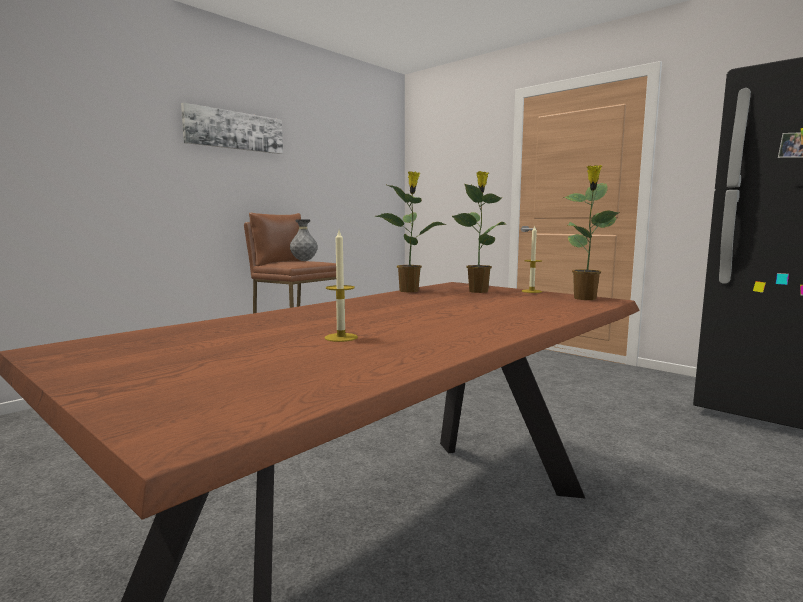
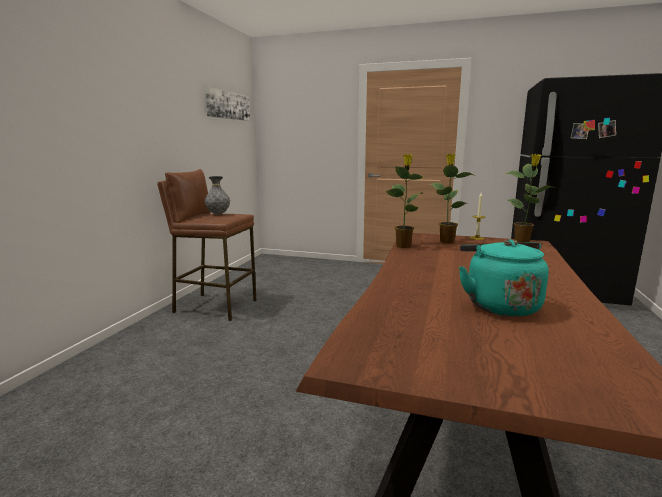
camera: 25 degrees left, 5 degrees up
picture [181,102,283,154] -> picture moved to [205,87,250,121]
candle [324,230,358,342] -> turquoise kettle [459,239,549,317]

